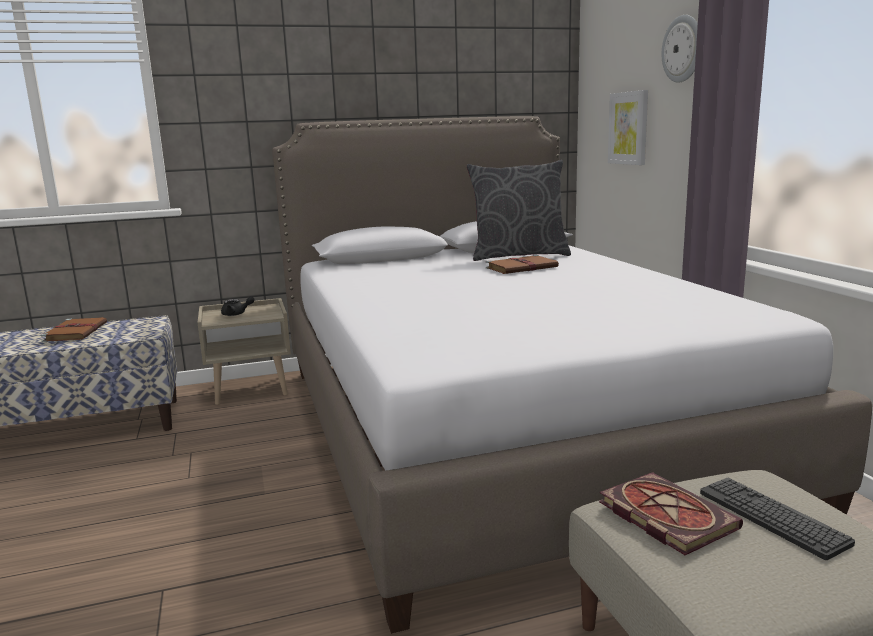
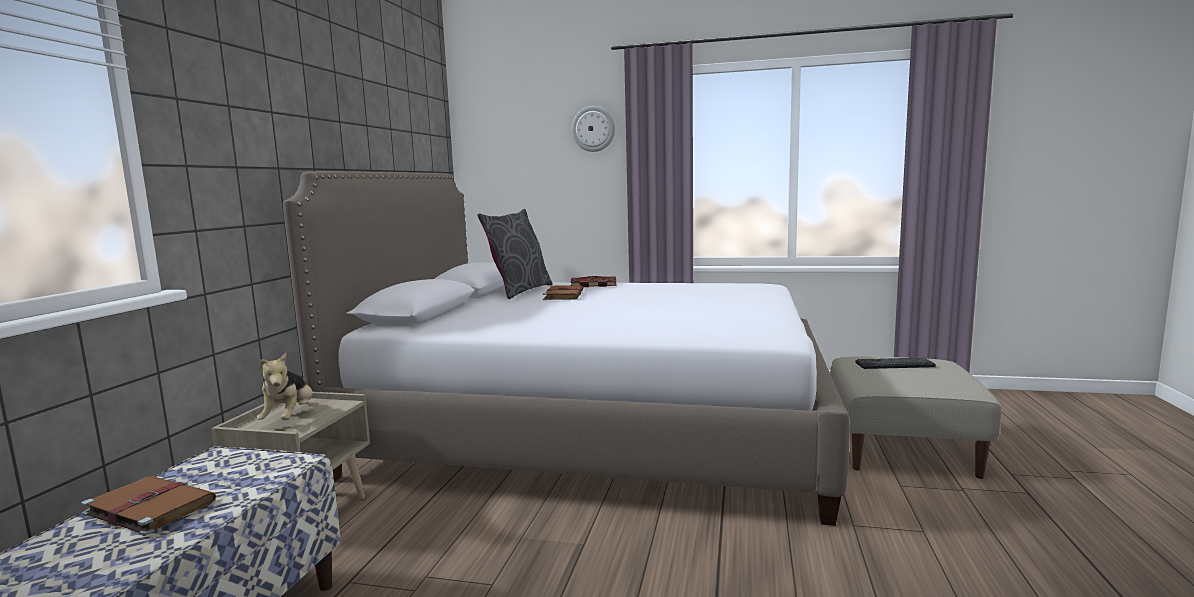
camera: 60 degrees left, 5 degrees down
black teapot [221,296,255,316] -> plush toy [257,353,313,420]
book [599,472,743,555] -> book moved to [570,276,617,287]
picture [608,90,648,165] -> none

